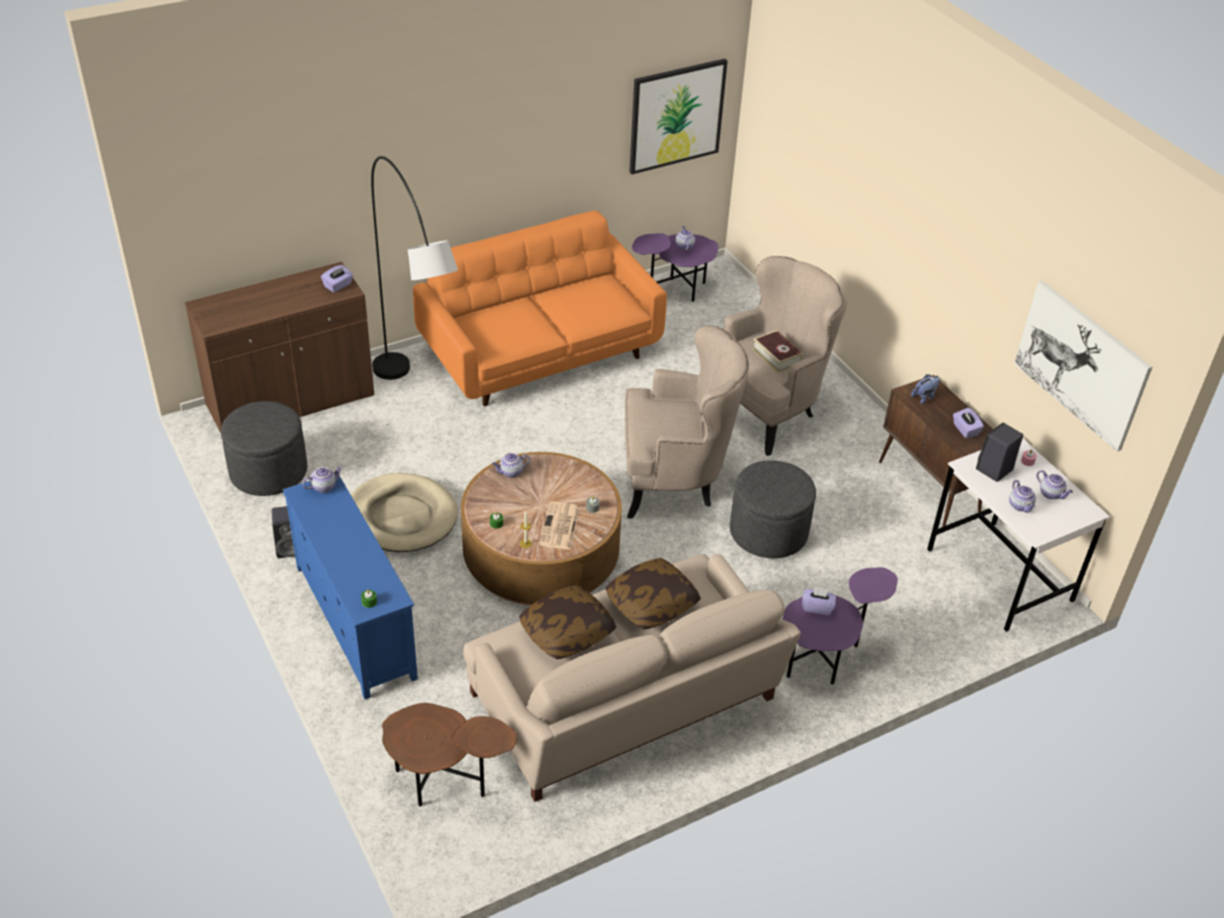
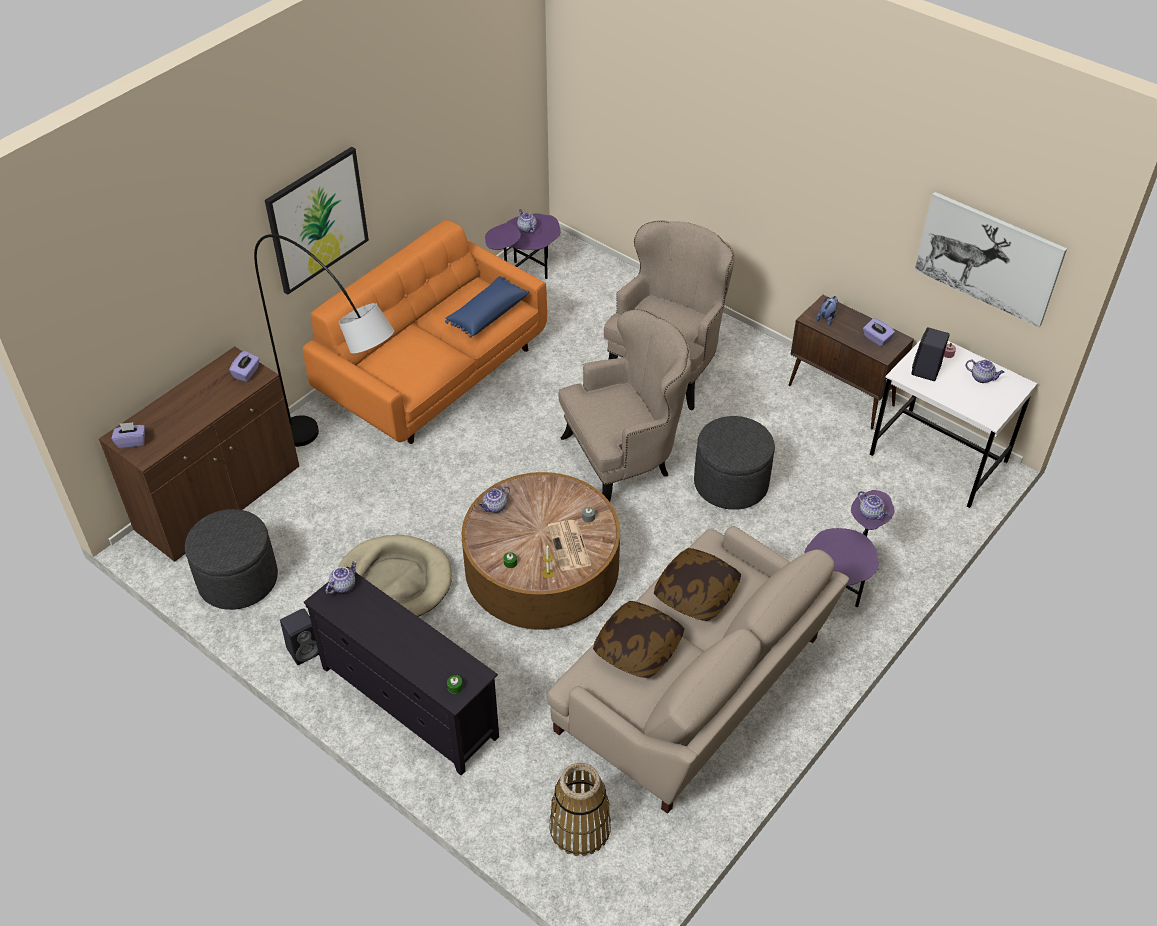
camera: 20 degrees left, 5 degrees up
blue tv stand [283,476,418,699] -> black tv stand [304,566,499,775]
brown side table [382,703,517,807] -> basket [549,763,611,856]
picture [629,59,727,174] -> picture moved to [265,147,369,295]
book [752,330,803,373] -> none
purple tissue box [802,586,836,616] -> purple tissue box moved to [111,422,145,448]
teapot [1009,480,1036,513] -> teapot moved to [858,491,889,520]
none -> blue pillow [445,276,529,338]

